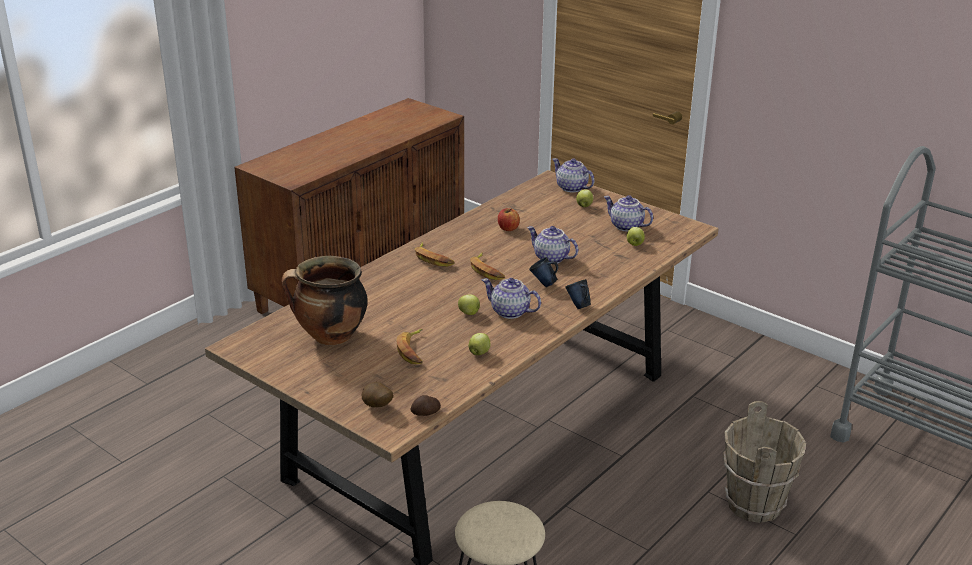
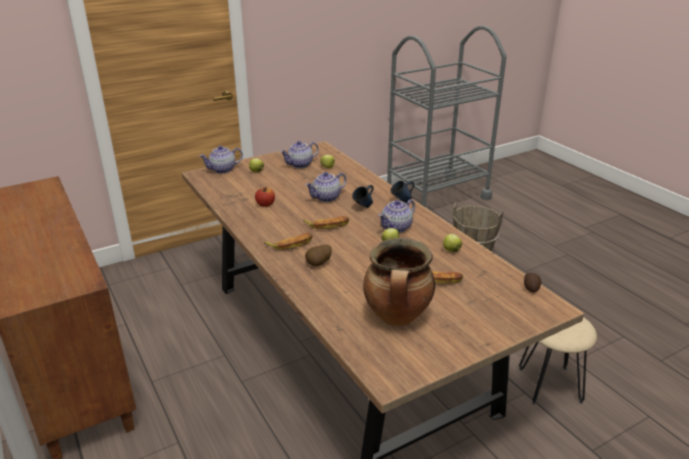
camera: 70 degrees left, 0 degrees up
potato [362,382,393,407] -> potato moved to [305,245,332,266]

